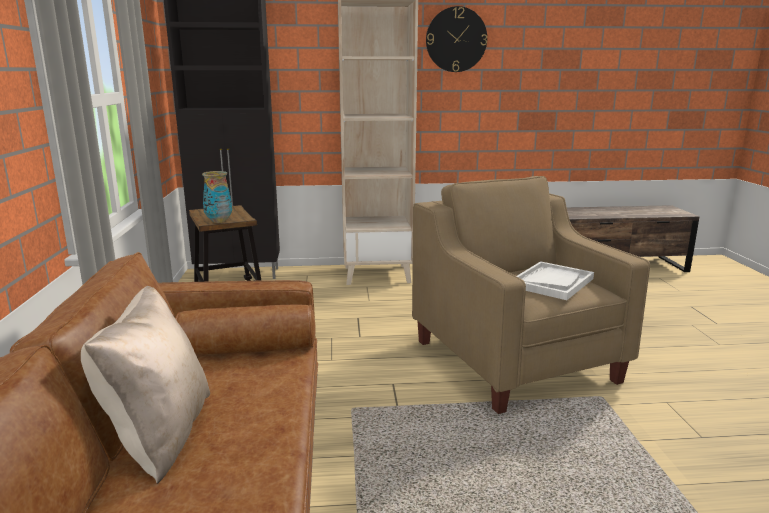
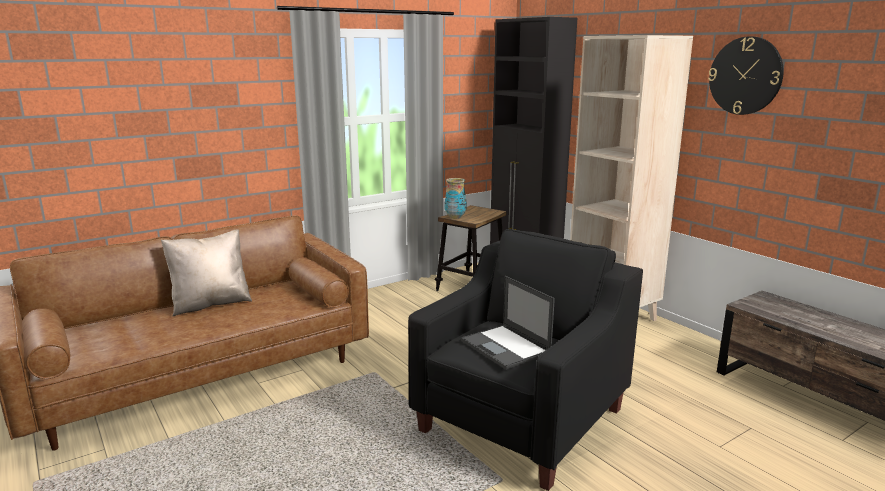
camera: 60 degrees right, 0 degrees up
beige armchair [412,176,650,414] -> black armchair [408,229,643,491]
white tray [517,261,594,300] -> laptop [461,276,555,370]

